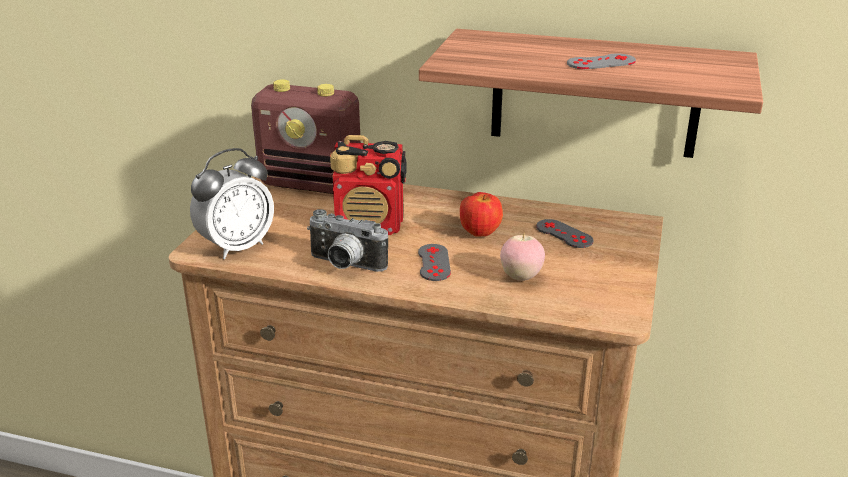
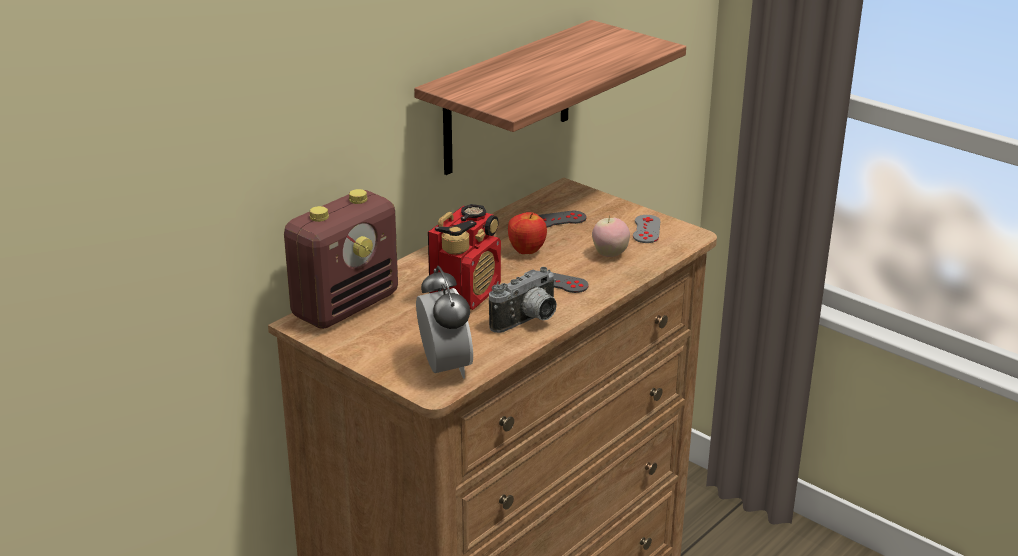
camera: 65 degrees left, 0 degrees up
grey game controller [567,53,636,69] -> grey game controller moved to [633,215,661,243]

